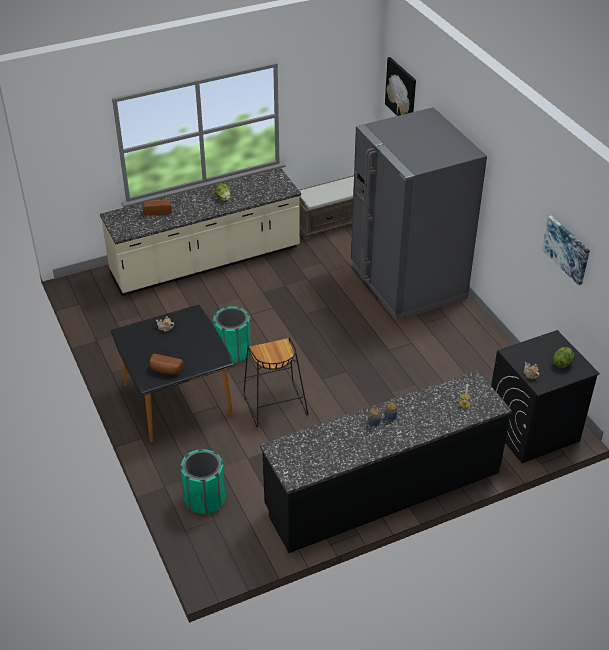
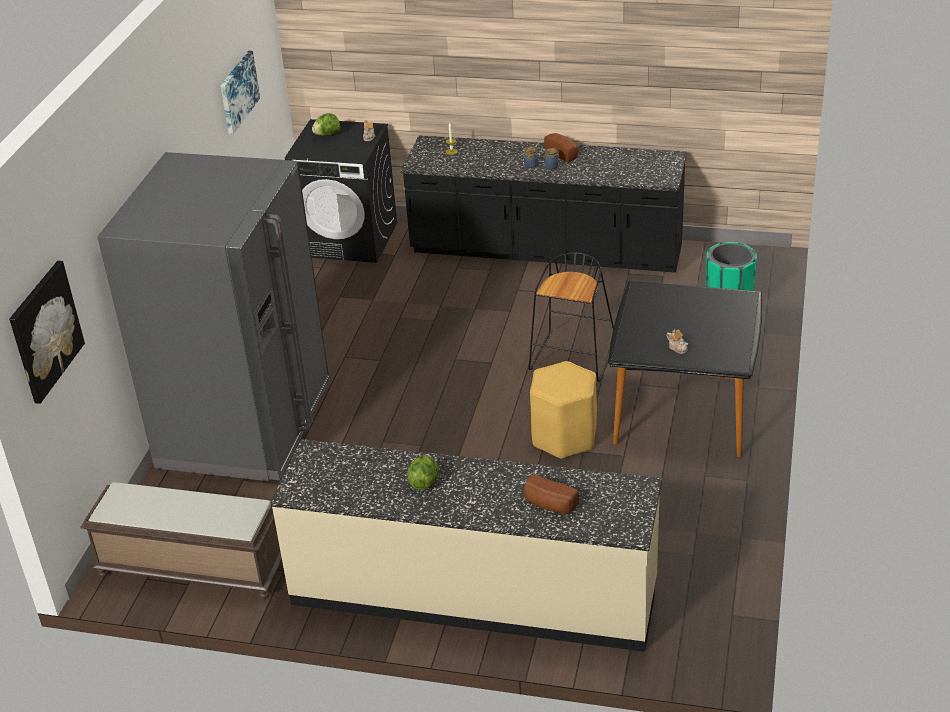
camera: 140 degrees left, 5 degrees down
bread [149,354,184,375] -> bread moved to [544,133,578,162]
green trash can [213,306,251,363] -> yellow stool [530,361,597,459]

